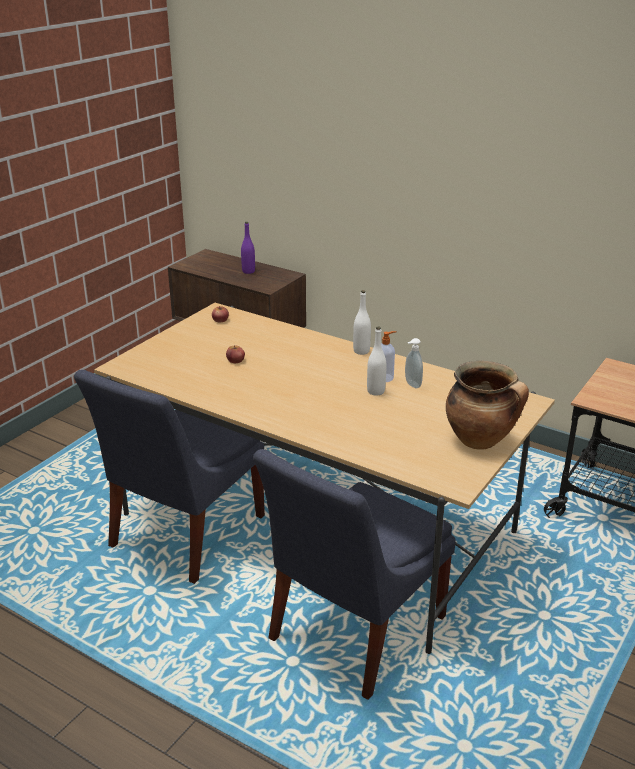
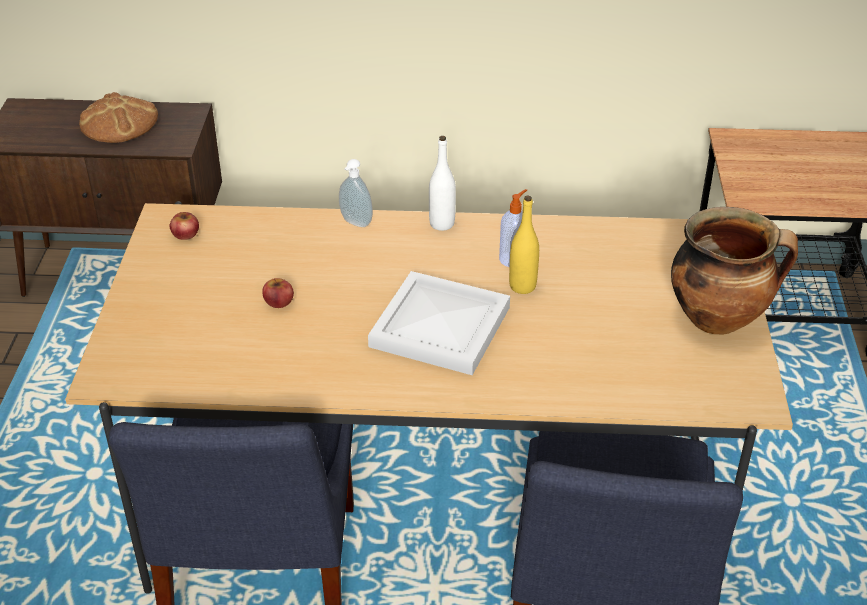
camera: 30 degrees left, 10 degrees up
purple bottle [241,222,255,274] -> bread [79,92,158,143]
white bottle [367,327,386,396] -> yellow bottle [509,196,539,294]
soap dispenser [405,338,423,388] -> soap dispenser moved to [339,159,373,227]
none -> white tray [368,271,510,375]

